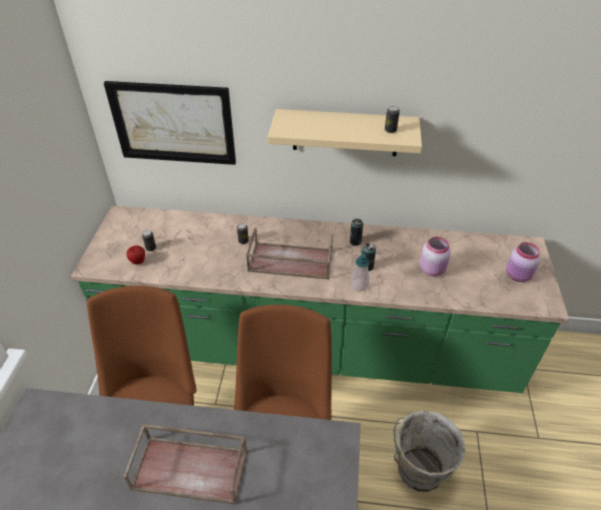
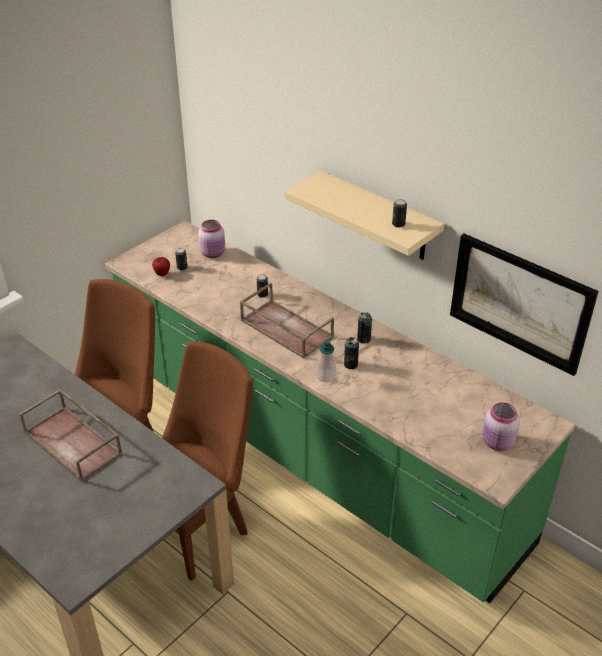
camera: 35 degrees right, 5 degrees down
picture [104,81,236,165] -> picture moved to [450,234,599,376]
grey bucket [394,411,466,492] -> none
pink jar [420,237,451,276] -> pink jar moved to [198,220,225,258]

